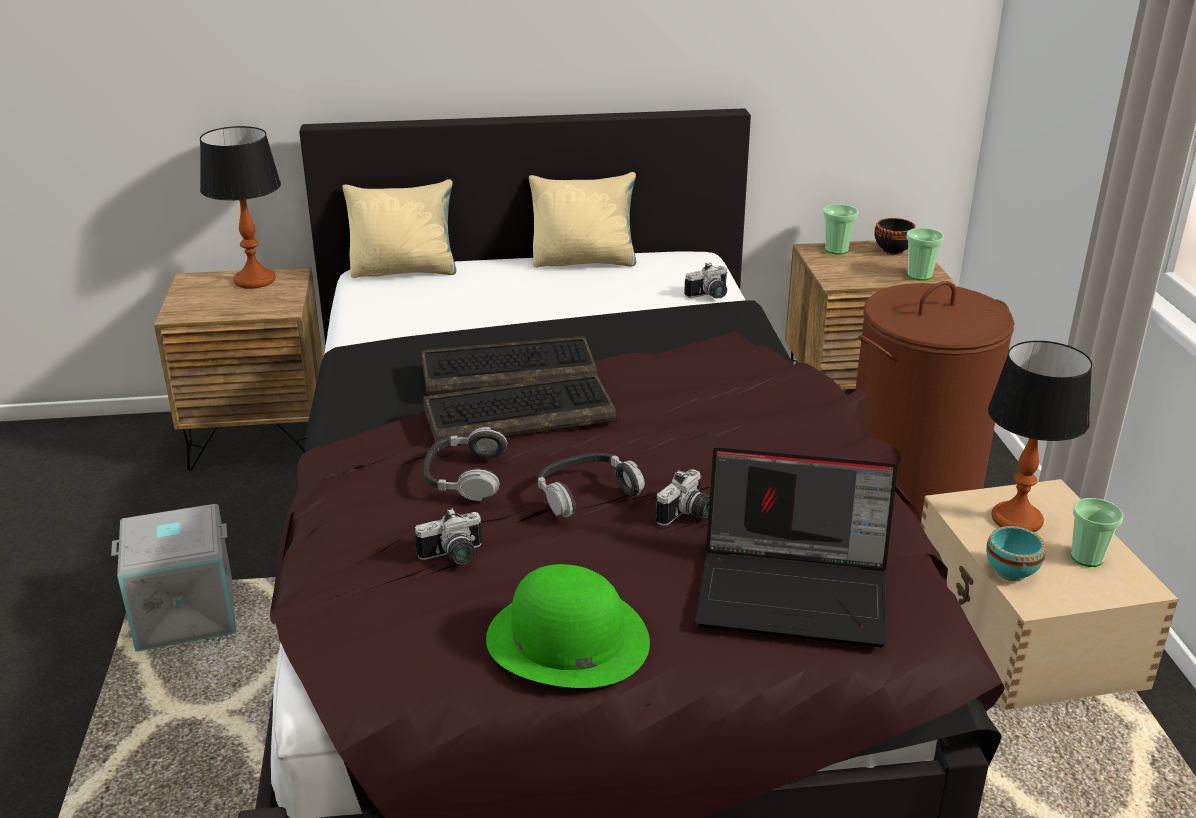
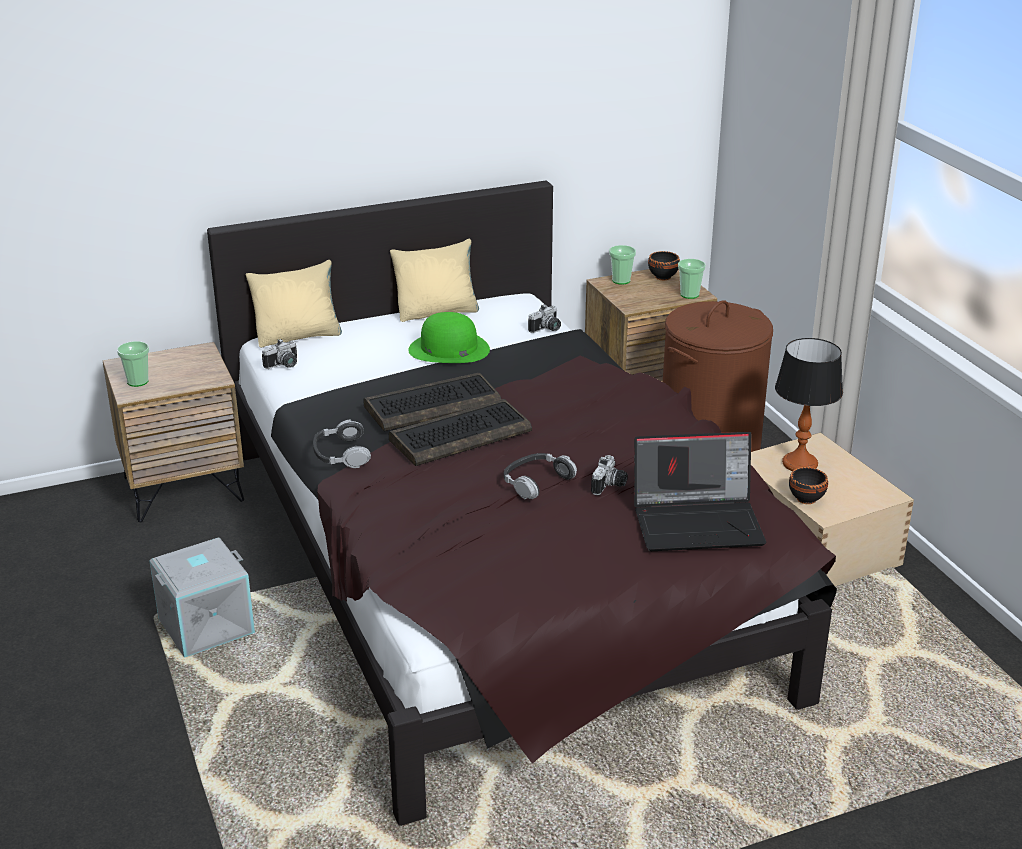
camera: 15 degrees left, 0 degrees up
table lamp [200,126,281,289] -> none
camera [415,508,482,565] -> camera moved to [262,339,297,369]
headphones [424,427,507,501] -> headphones moved to [313,420,371,468]
green hat [486,564,650,688] -> green hat moved to [408,312,490,363]
turquoise bowl [986,526,1046,581] -> black bowl [789,467,828,504]
cup [1071,498,1123,567] -> cup moved to [117,341,149,387]

